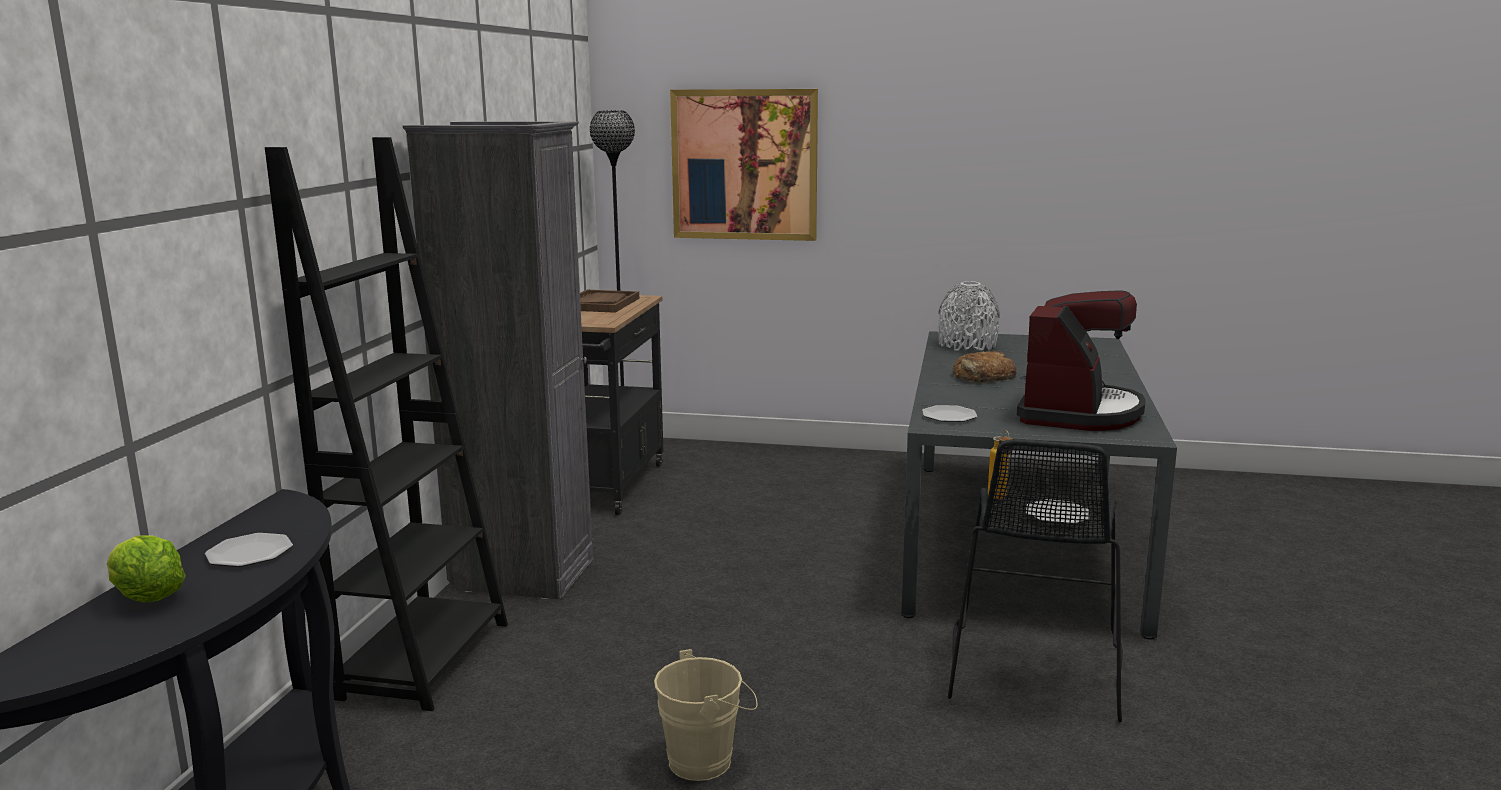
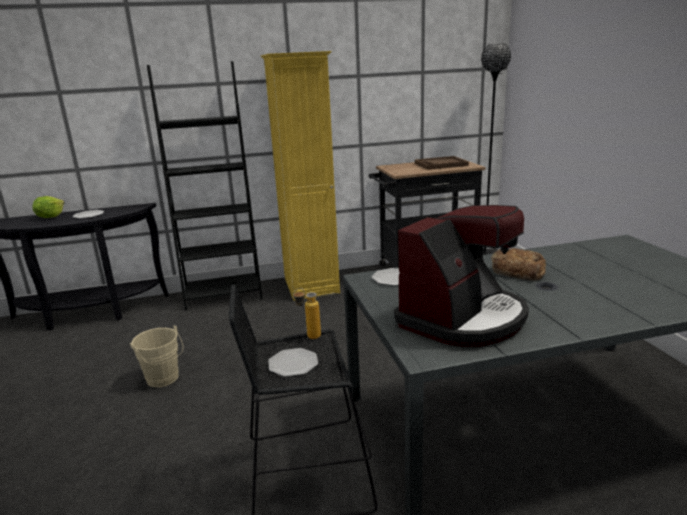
camera: 65 degrees right, 5 degrees up
grey cabinet [403,121,593,599] -> yellow cabinet [261,51,340,301]
picture [670,89,818,241] -> none
grey vase [938,281,1000,351] -> none
coffee machine [1017,290,1146,431] -> coffee machine turned 45 degrees counterclockwise [394,205,529,347]

